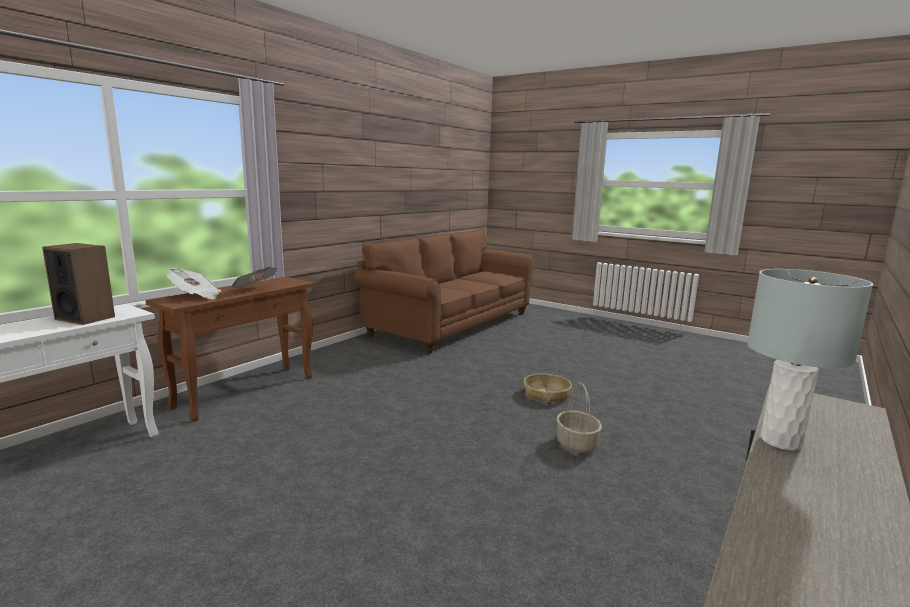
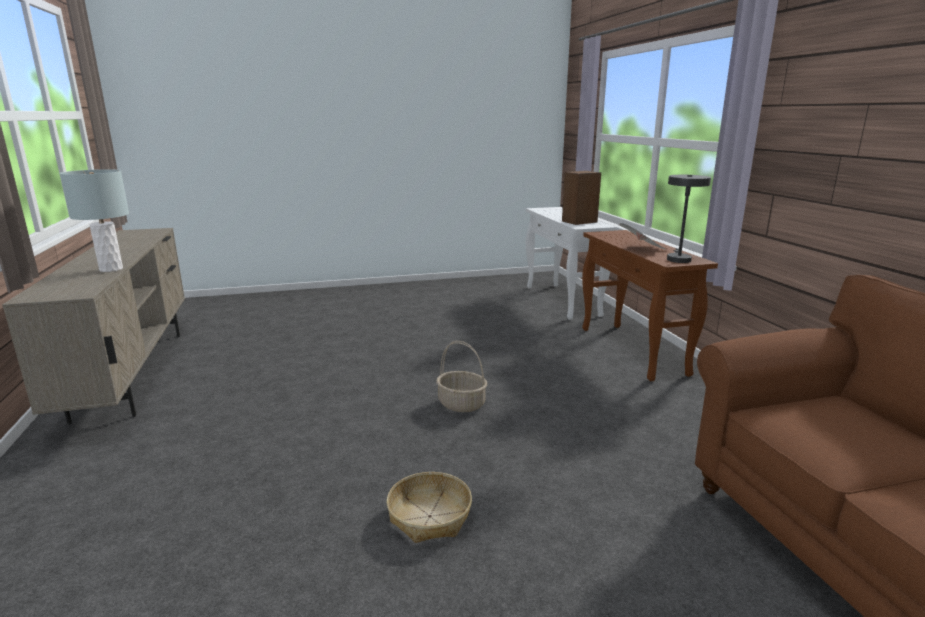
camera: 130 degrees right, 5 degrees up
newspaper [166,268,221,299] -> none
basket [556,382,602,453] -> basket moved to [436,341,487,412]
none -> grey table lamp [667,175,711,263]

